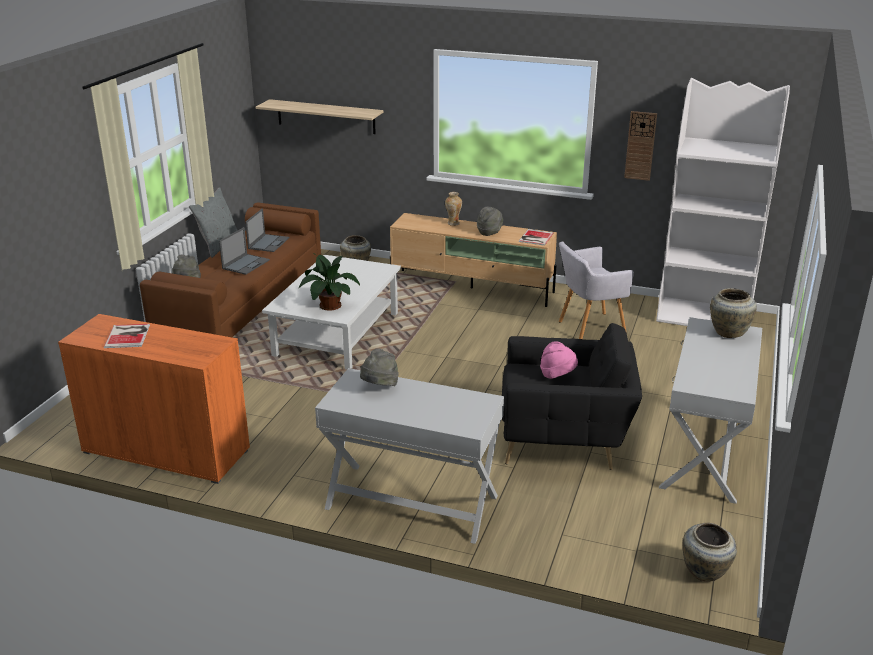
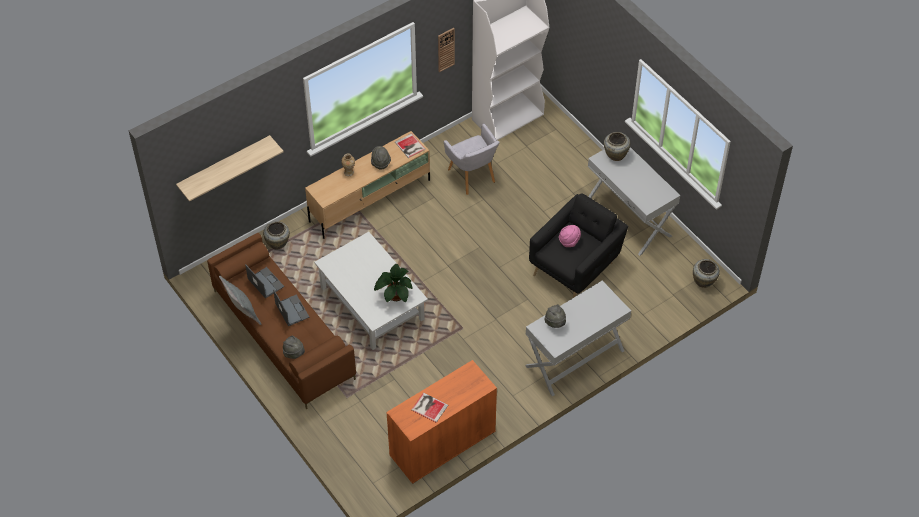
camera: 55 degrees left, 25 degrees up
grey armchair [559,242,634,339] -> grey armchair turned 45 degrees counterclockwise [444,123,500,195]

